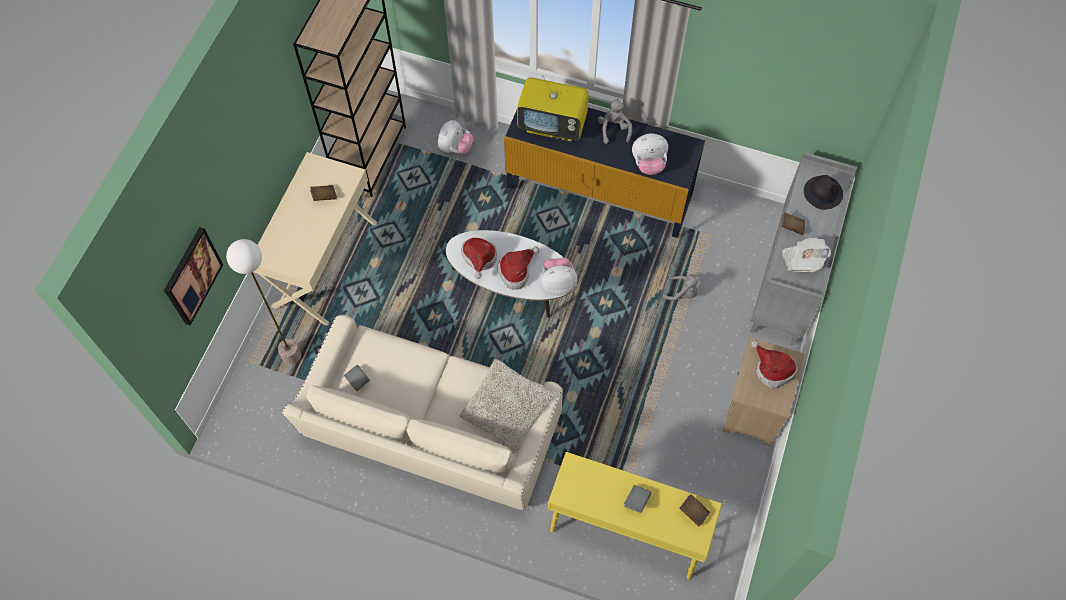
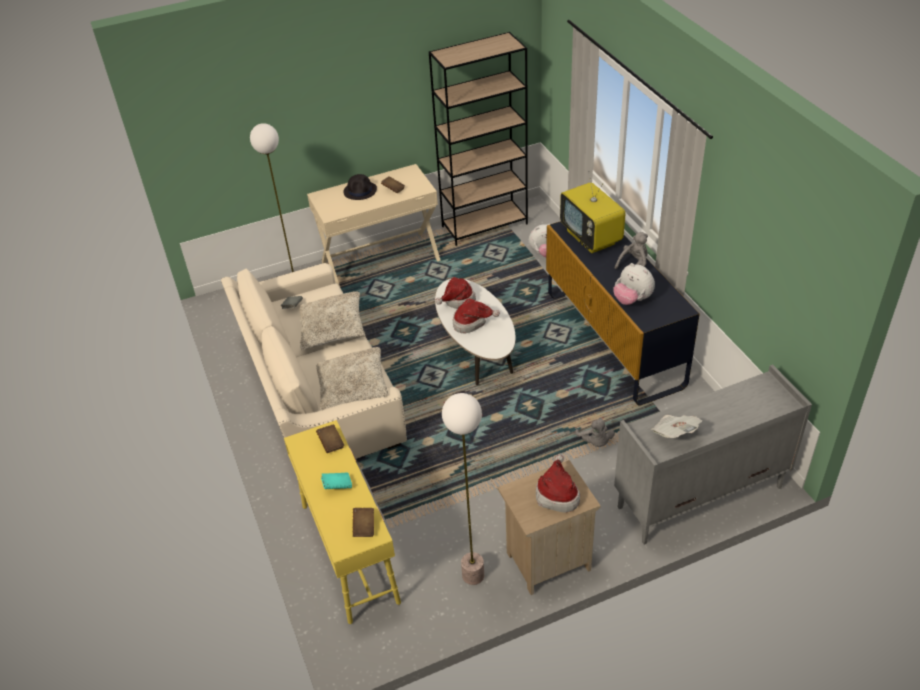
camera: 50 degrees right, 20 degrees down
picture [164,227,223,326] -> none
plush toy [541,258,577,296] -> none
grey book [624,485,651,513] -> turquoise book [321,473,352,489]
brown book [781,212,805,235] -> brown book moved to [316,424,344,453]
black hat [804,175,843,210] -> black hat moved to [343,174,377,200]
none -> beige pillow [299,291,364,350]
none -> floor lamp [442,393,484,585]

